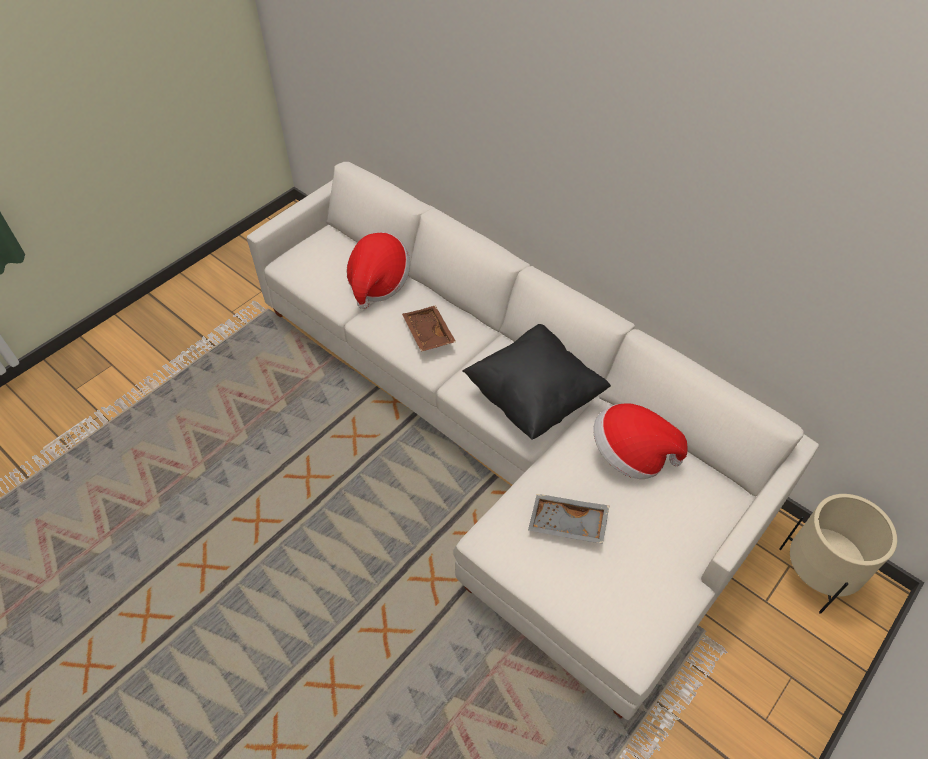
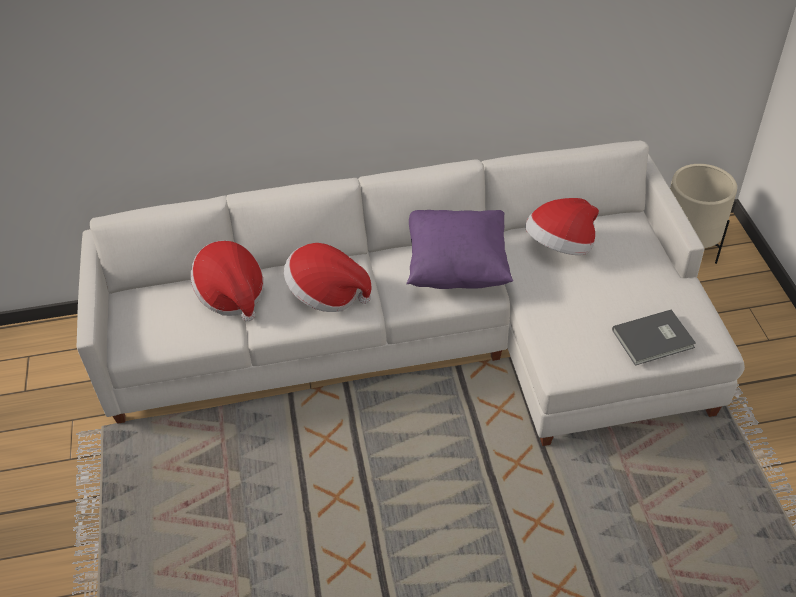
camera: 50 degrees left, 5 degrees down
brown tray [402,306,456,352] -> hat [284,243,372,312]
black pillow [462,324,611,440] -> purple pillow [406,210,513,289]
grey tray [528,494,609,544] -> none
none -> grey book [612,309,696,366]

